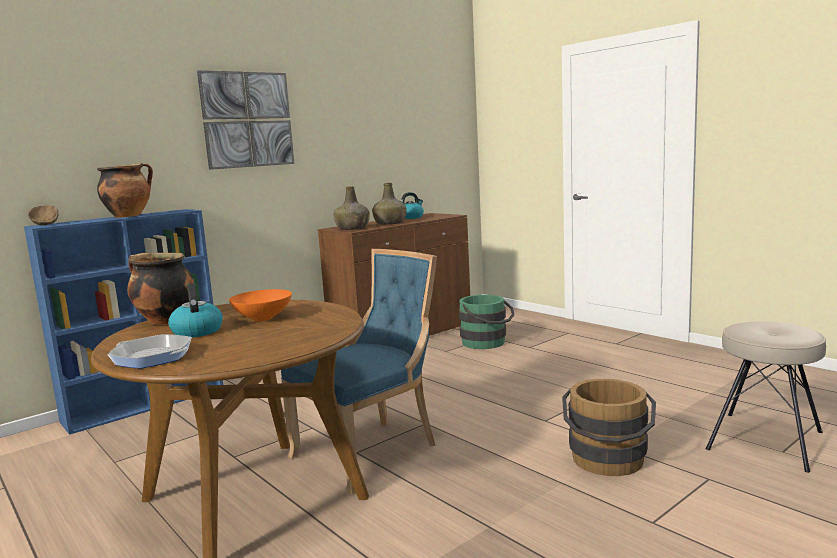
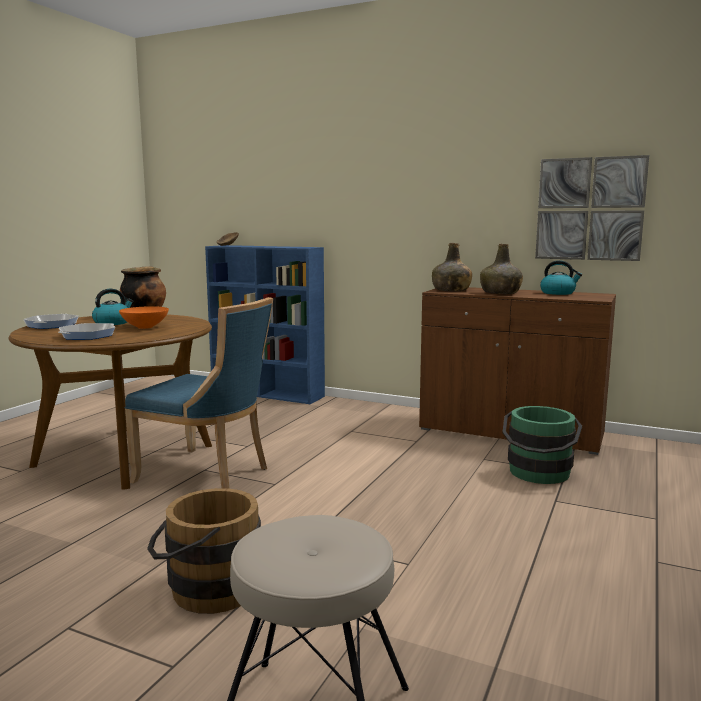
camera: 65 degrees right, 0 degrees up
cooking pot [97,163,153,218] -> none
picture [197,70,294,170] -> picture moved to [535,155,649,261]
none -> frying pan [58,323,115,340]

